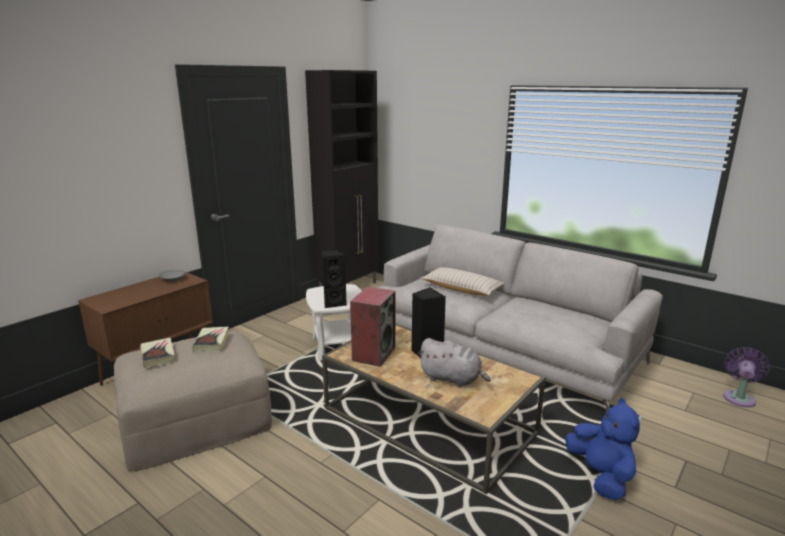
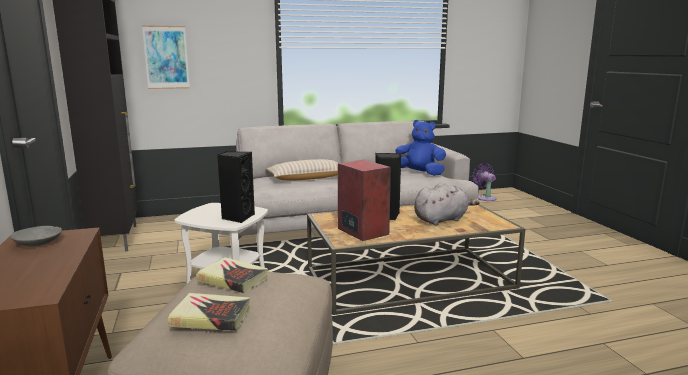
camera: 55 degrees left, 5 degrees down
blue plush toy [565,398,640,500] -> blue plush toy moved to [395,120,446,176]
none -> picture [142,25,190,89]

